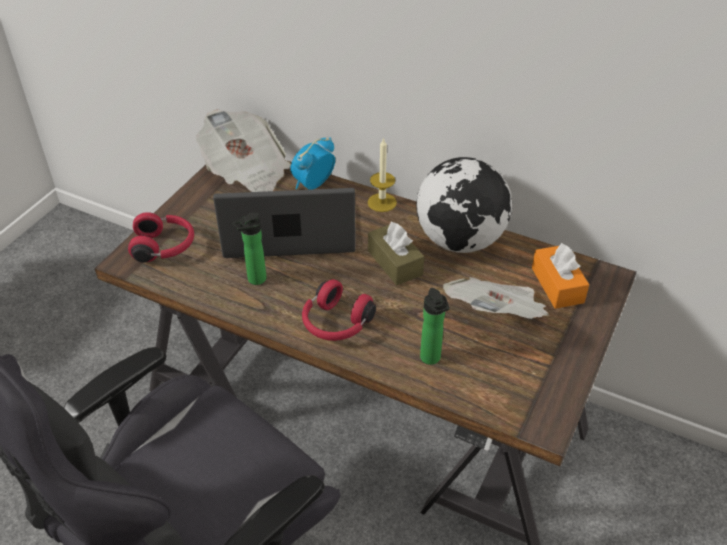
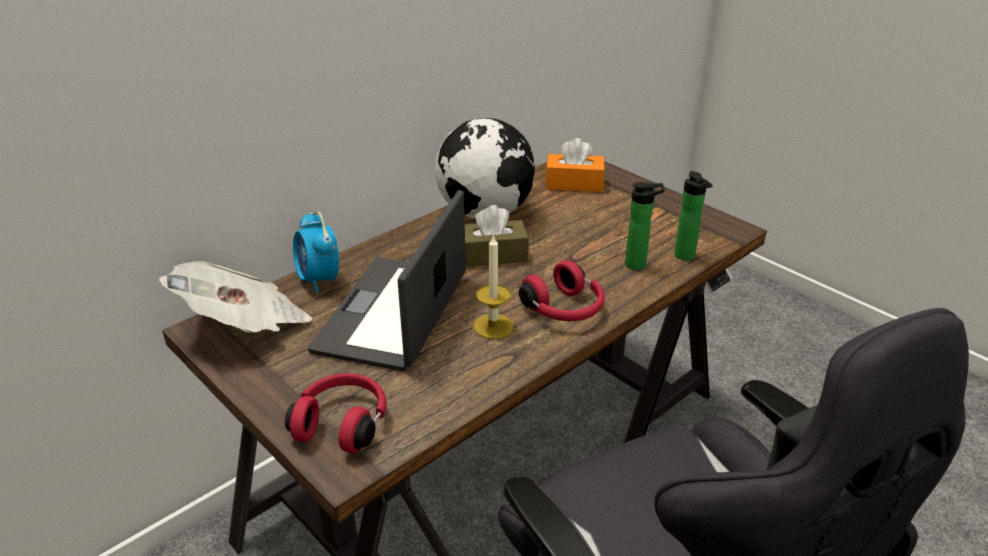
camera: 70 degrees left, 10 degrees down
bottle [232,213,267,285] -> bottle moved to [674,171,713,260]
candle [368,137,397,212] -> candle moved to [473,234,514,339]
newspaper [443,277,549,319] -> none

